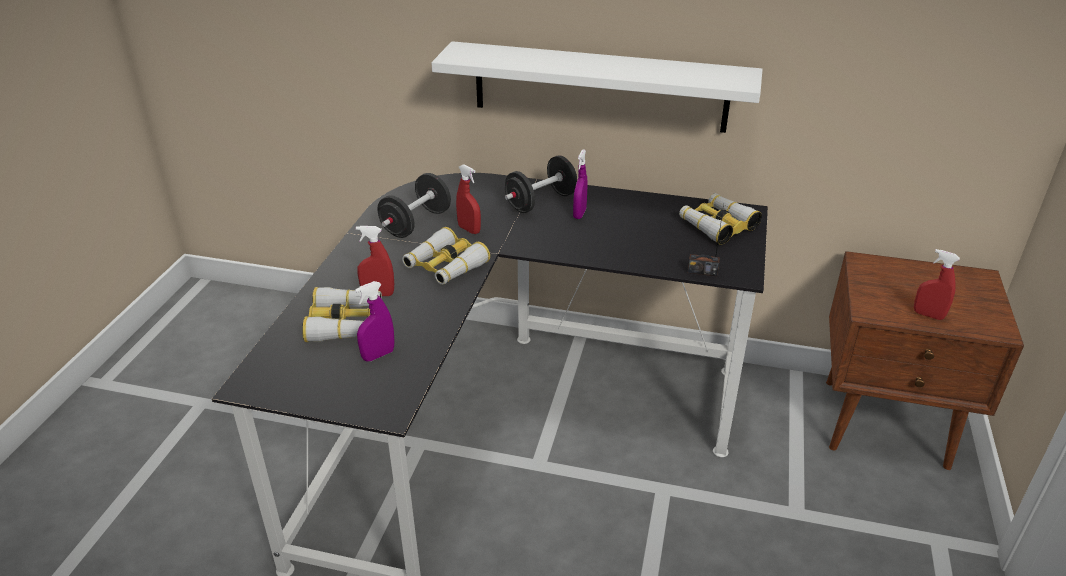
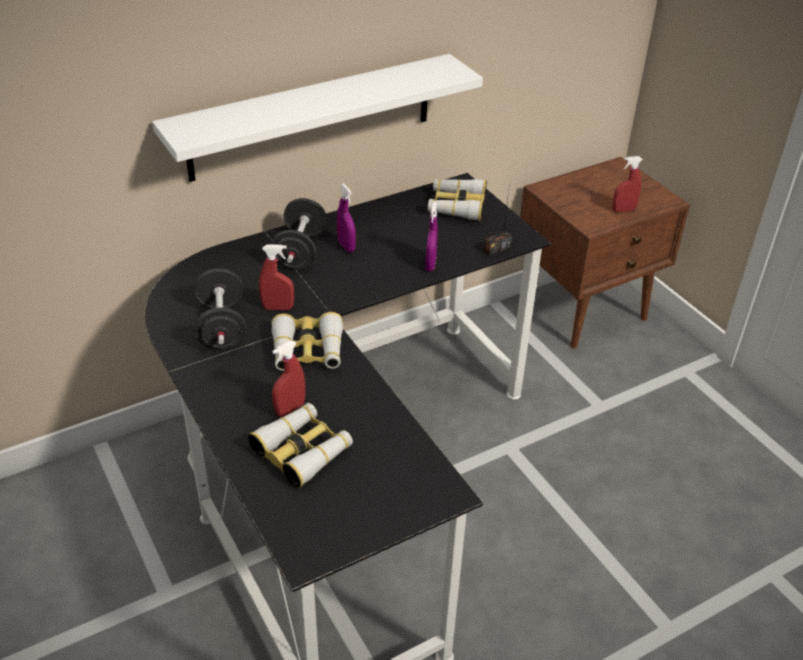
camera: 45 degrees left, 5 degrees up
purple spray bottle [355,281,395,361] -> purple spray bottle moved to [425,201,438,271]

